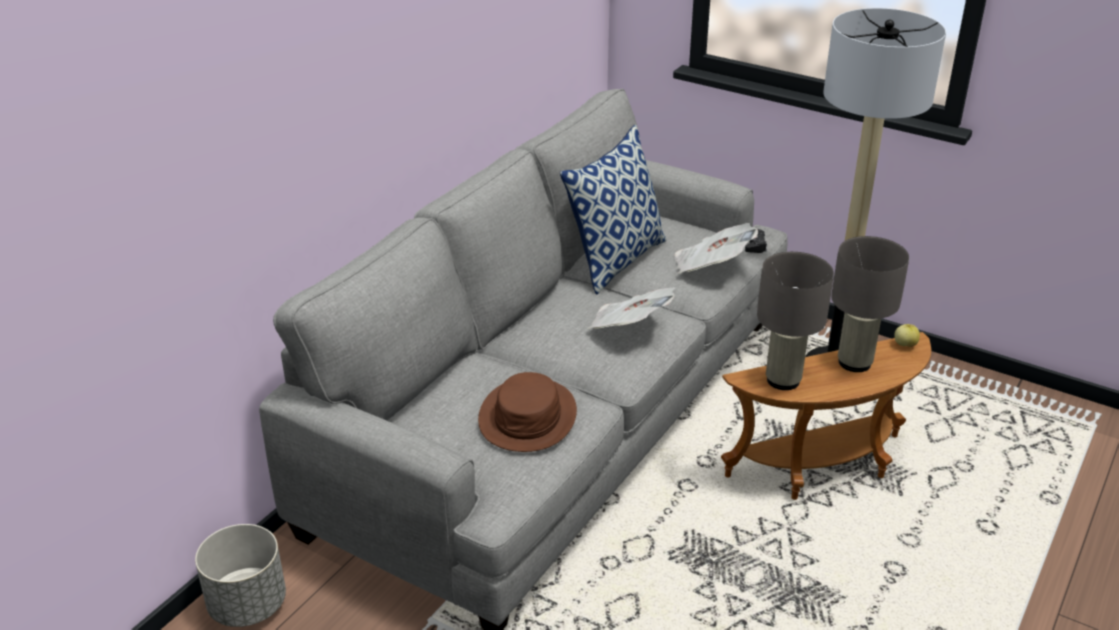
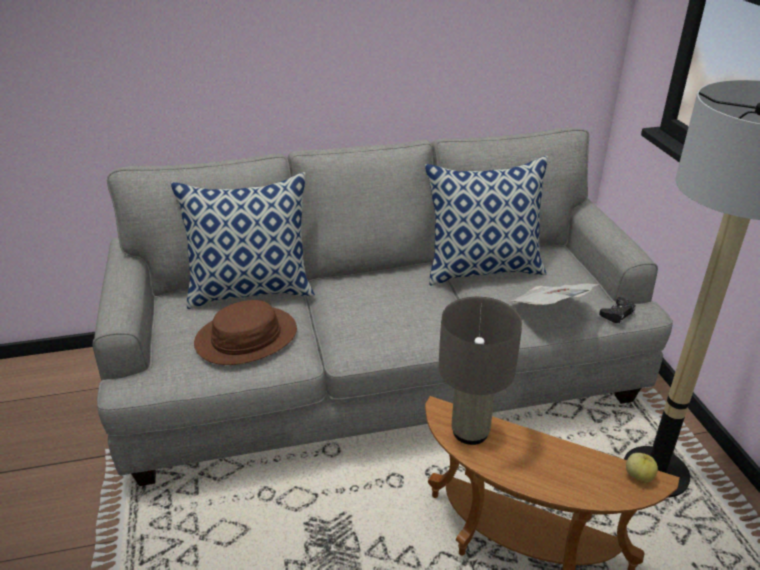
camera: 45 degrees right, 0 degrees up
grey planter [195,524,286,627] -> none
newspaper [588,287,675,329] -> none
grey table lamp [832,236,909,372] -> none
none -> pillow [171,172,315,309]

